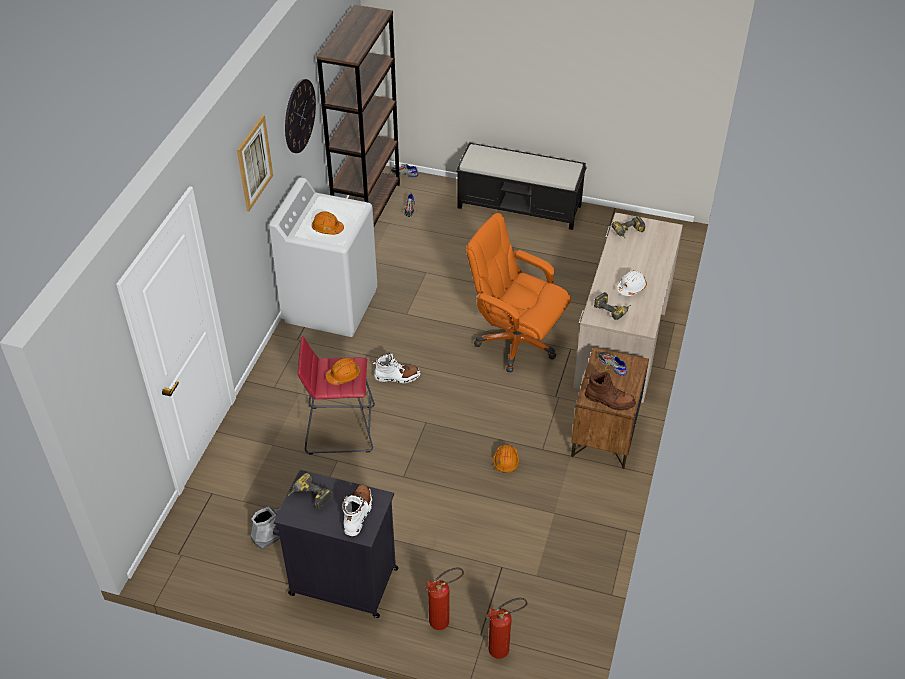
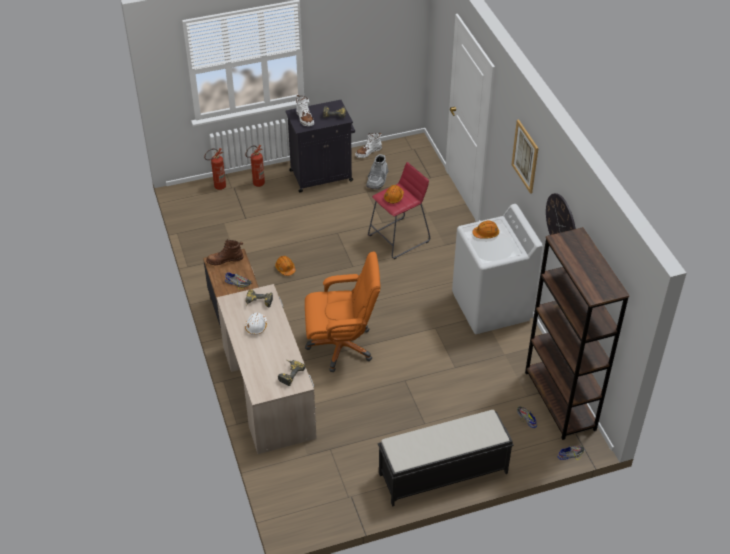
camera: 145 degrees right, 0 degrees up
white boot [372,353,421,383] -> white boot moved to [355,133,382,158]

